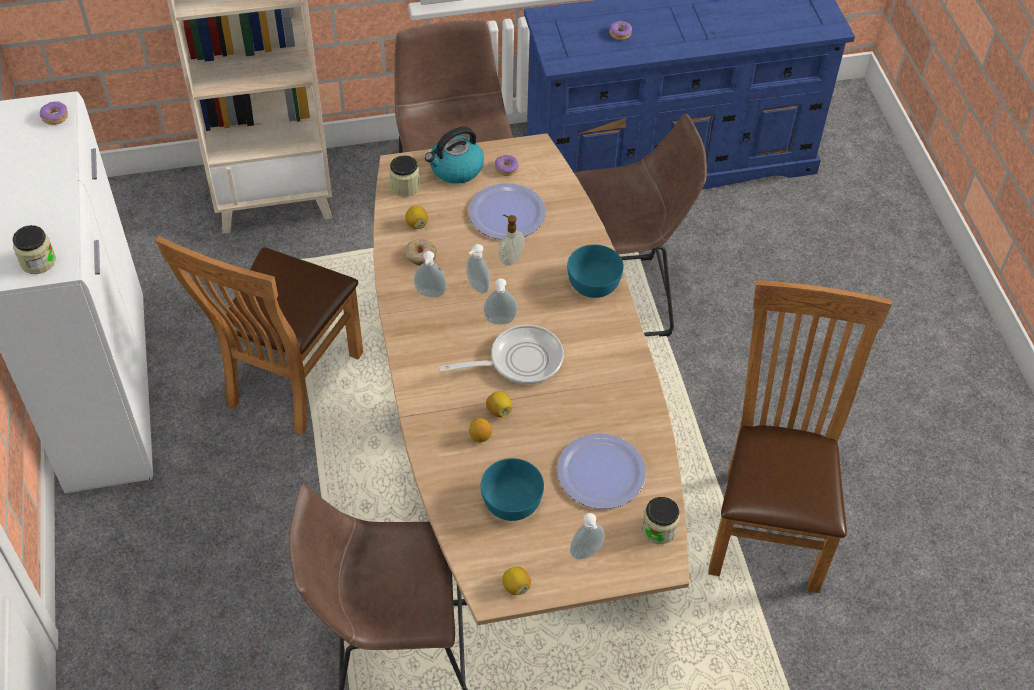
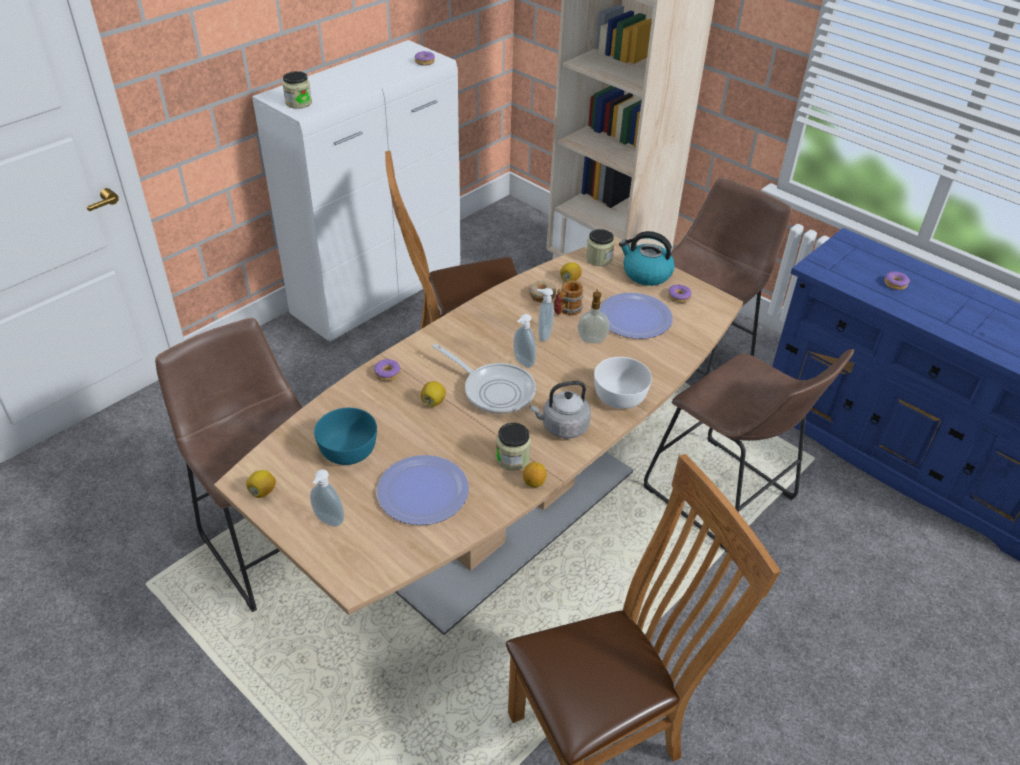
camera: 55 degrees right, 10 degrees down
soap dispenser [414,251,447,298] -> none
lemon [469,418,492,442] -> lemon moved to [523,462,546,488]
turquoise bowl [567,244,624,298] -> white bowl [594,357,652,409]
jar [642,497,680,544] -> jar moved to [496,423,531,471]
none -> donut [374,359,400,381]
none -> grey kettle [530,381,591,439]
none -> mug [554,280,583,315]

